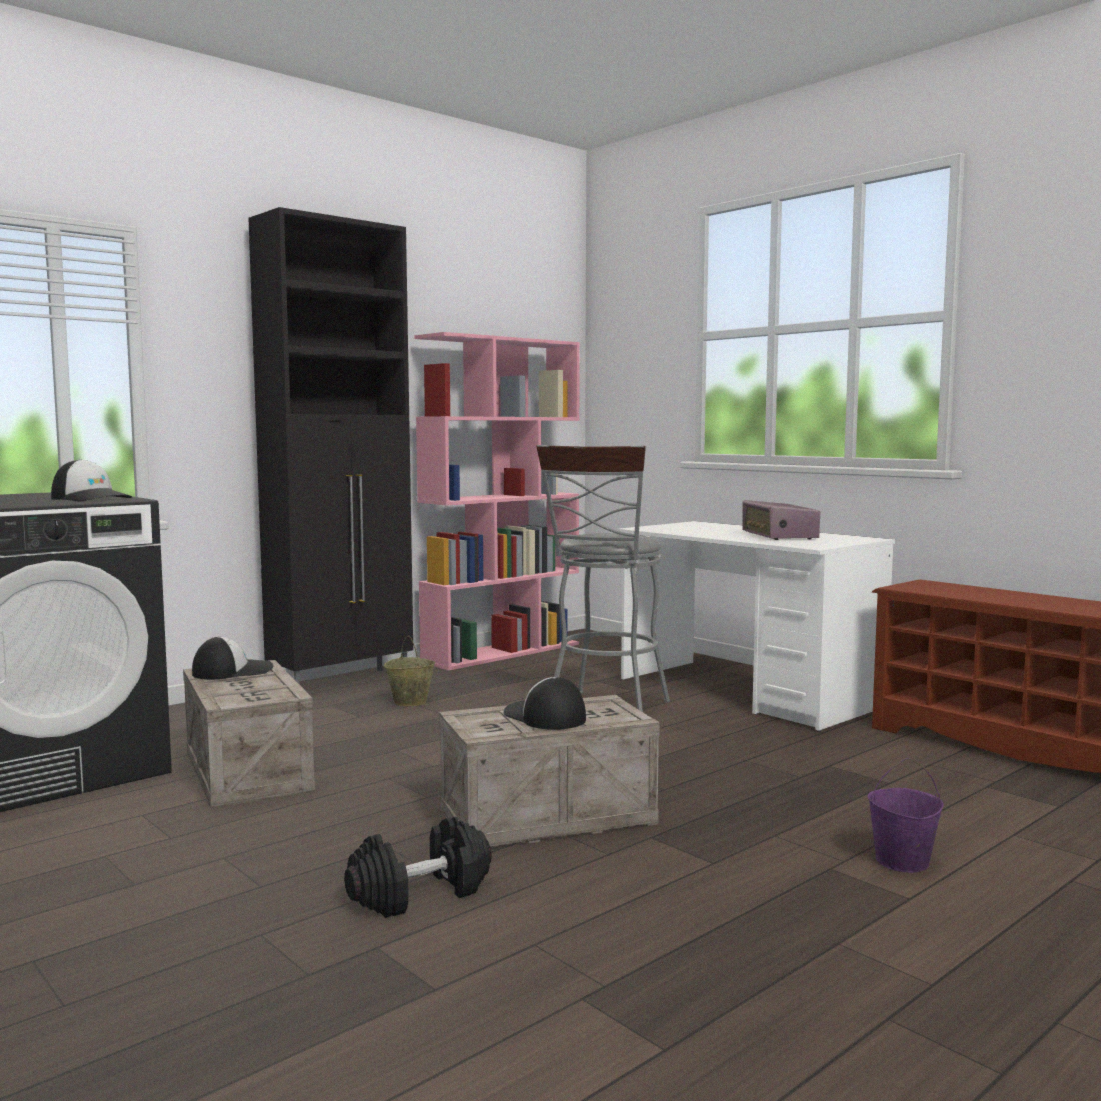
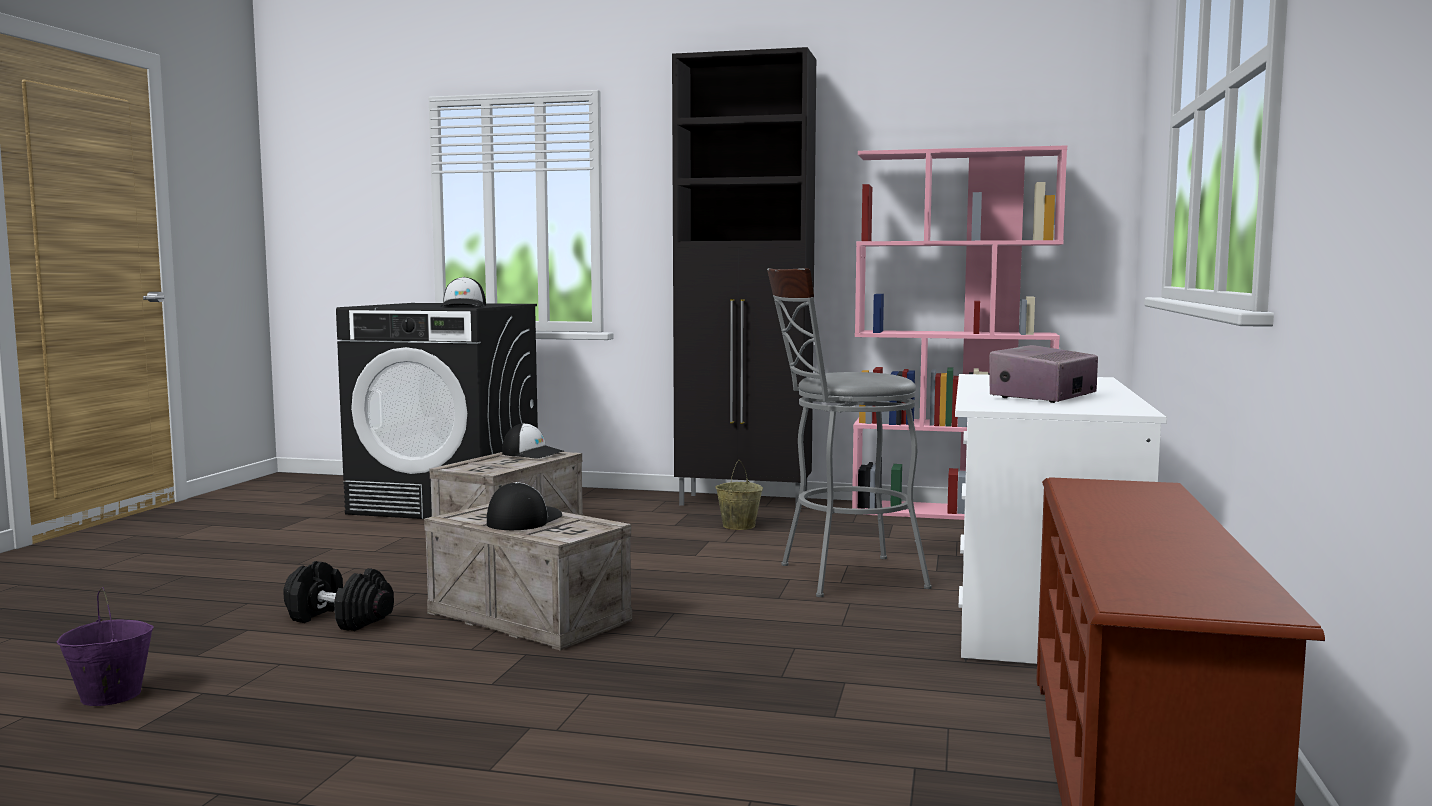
camera: 55 degrees right, 0 degrees up
purple bucket [868,758,944,873] -> purple bucket moved to [57,587,154,706]

